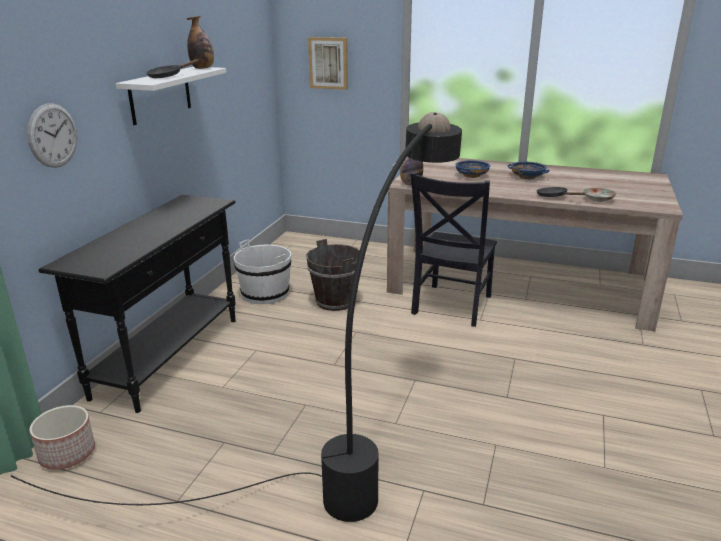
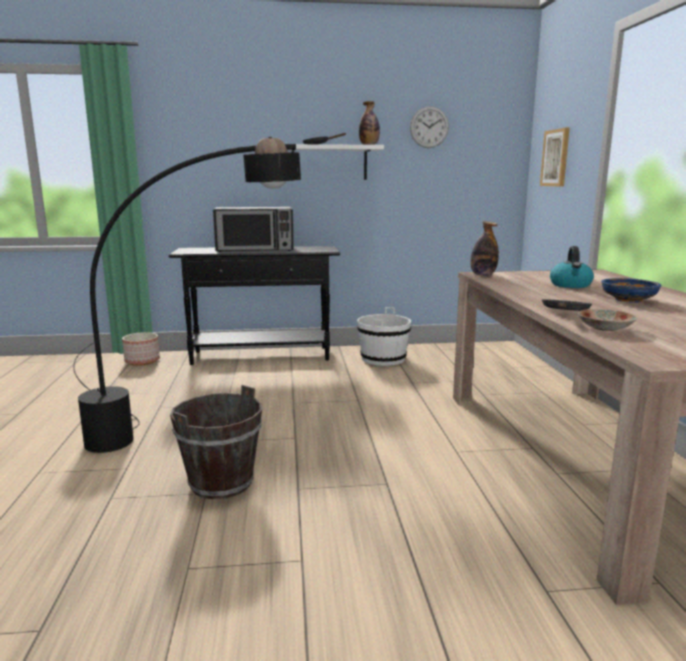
camera: 65 degrees right, 10 degrees down
wall clock [27,103,77,168] -> wall clock moved to [410,106,449,148]
brown bucket [306,239,363,311] -> brown bucket moved to [170,385,262,499]
black chair [410,172,497,327] -> none
blue bowl [455,160,490,178] -> kettle [550,246,594,288]
none -> microwave [213,207,294,252]

